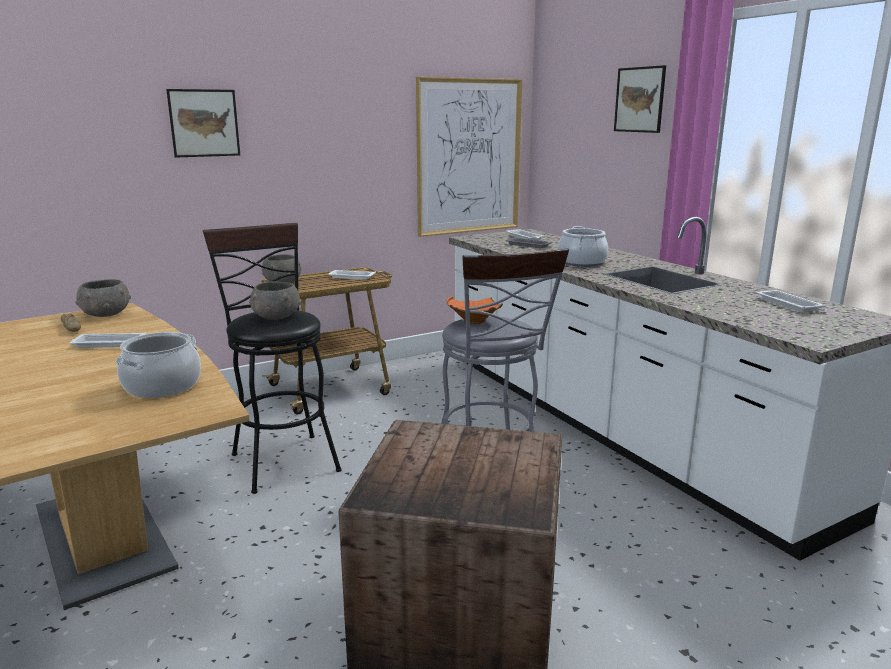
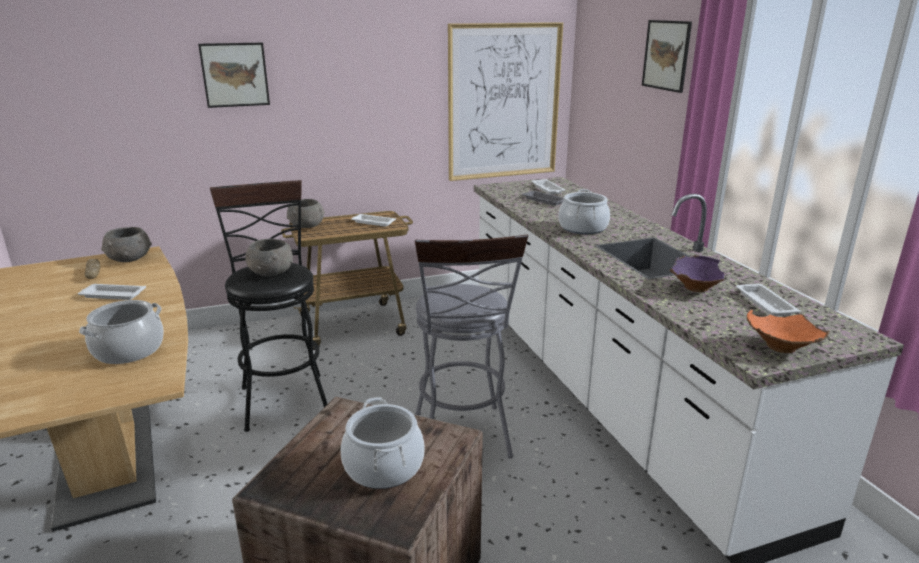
camera: 10 degrees right, 5 degrees up
orange bowl [446,296,503,324] -> orange bowl moved to [747,310,830,353]
none -> cooking pot [341,397,425,489]
none -> purple bowl [670,255,725,292]

